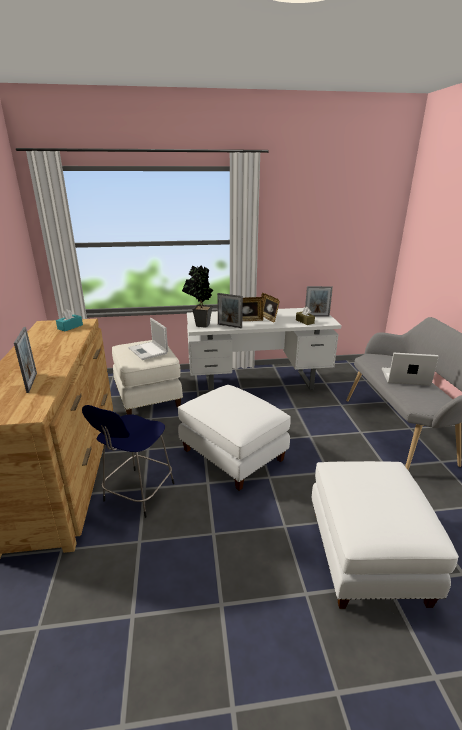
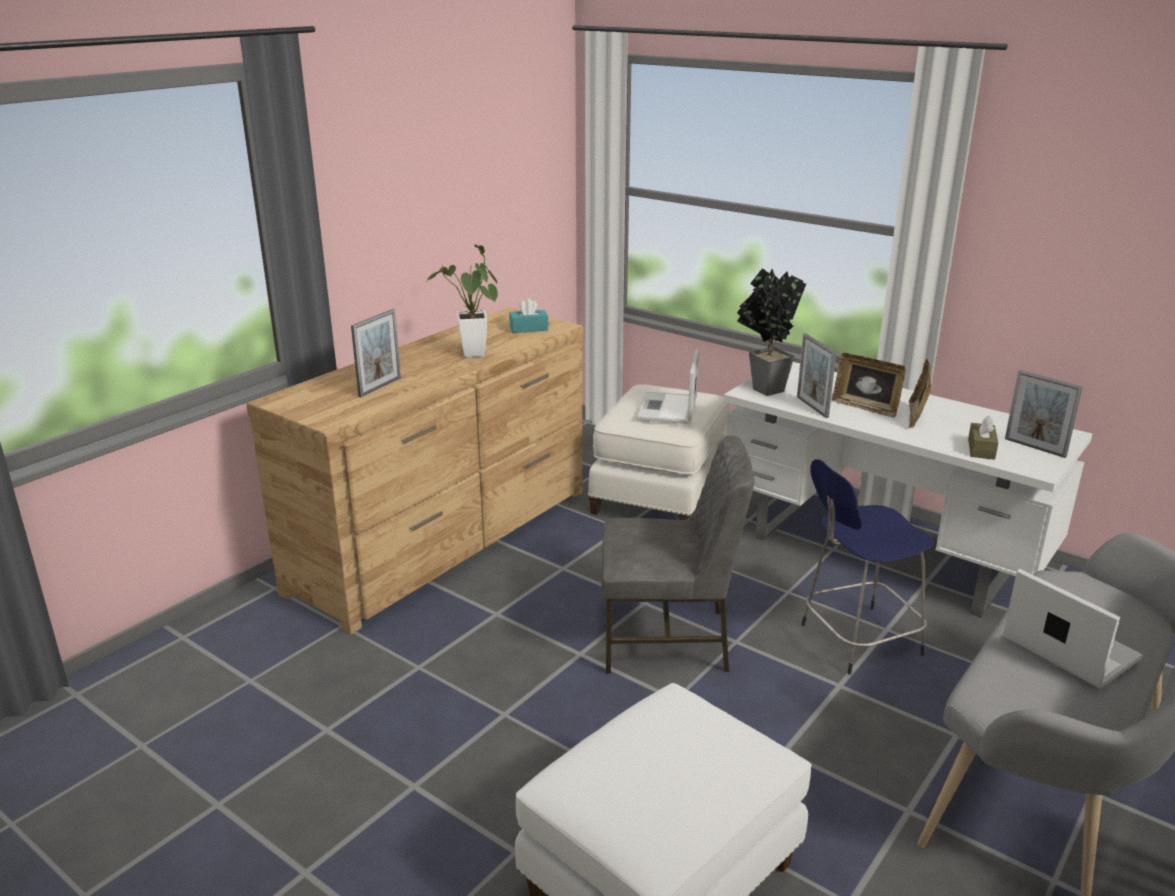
camera: 45 degrees right, 0 degrees up
blue stool [82,405,175,518] -> blue stool moved to [801,459,934,675]
white ottoman [178,385,291,491] -> grey chair [601,435,755,674]
none -> potted plant [425,244,498,357]

